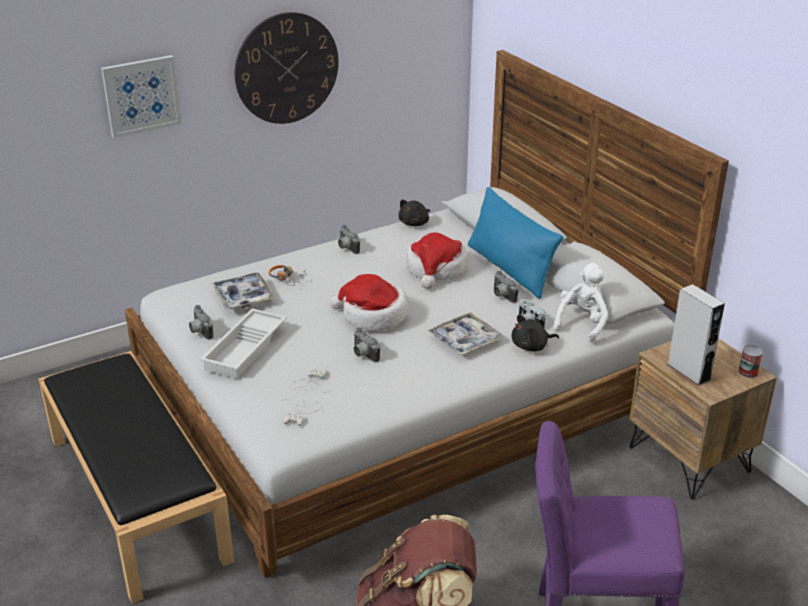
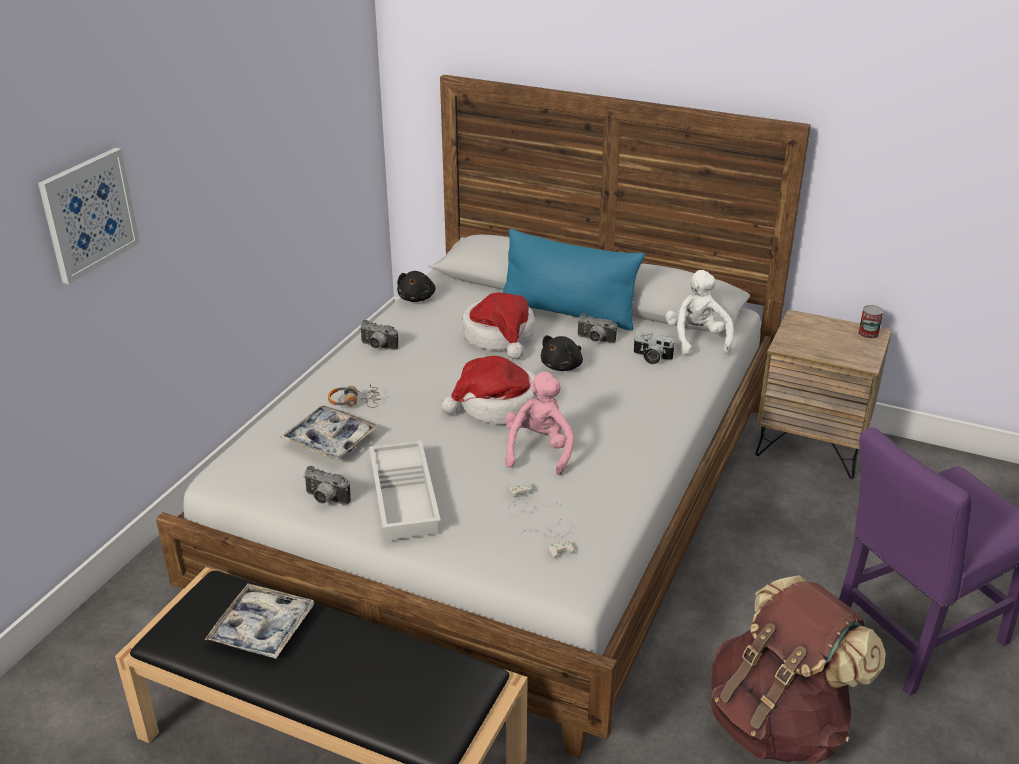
camera: 35 degrees left, 0 degrees up
wall clock [235,12,339,124] -> none
camera [354,328,380,362] -> pink plush toy [505,372,574,475]
tray [428,312,504,355] -> tray moved to [205,584,314,659]
black plush toy [512,315,559,352] -> black plush toy moved to [540,335,583,371]
grey speaker [667,284,725,386] -> none

